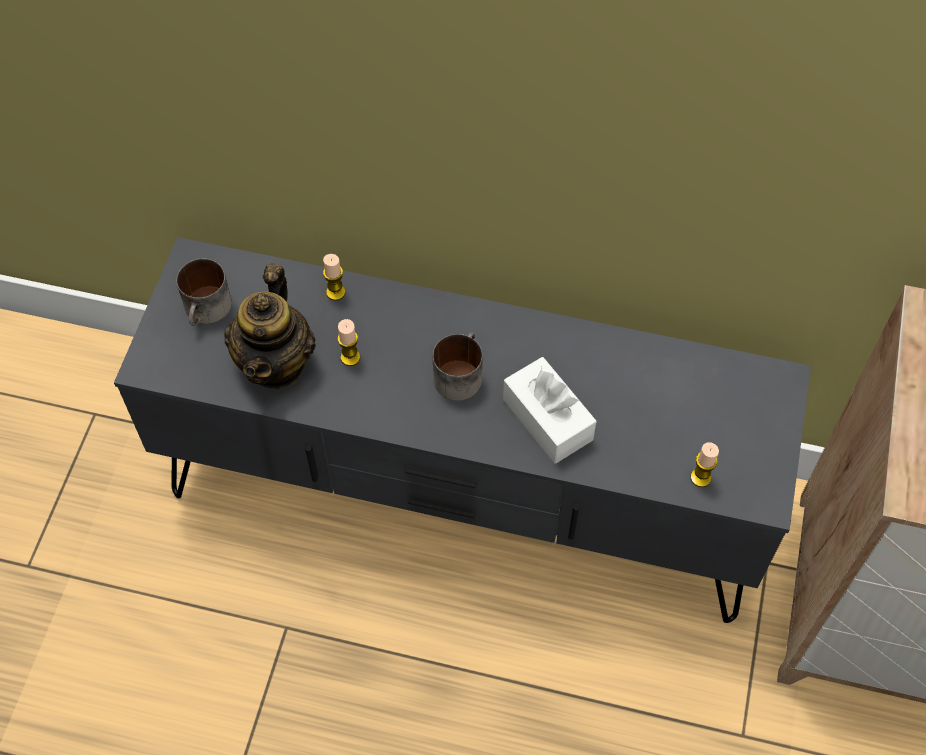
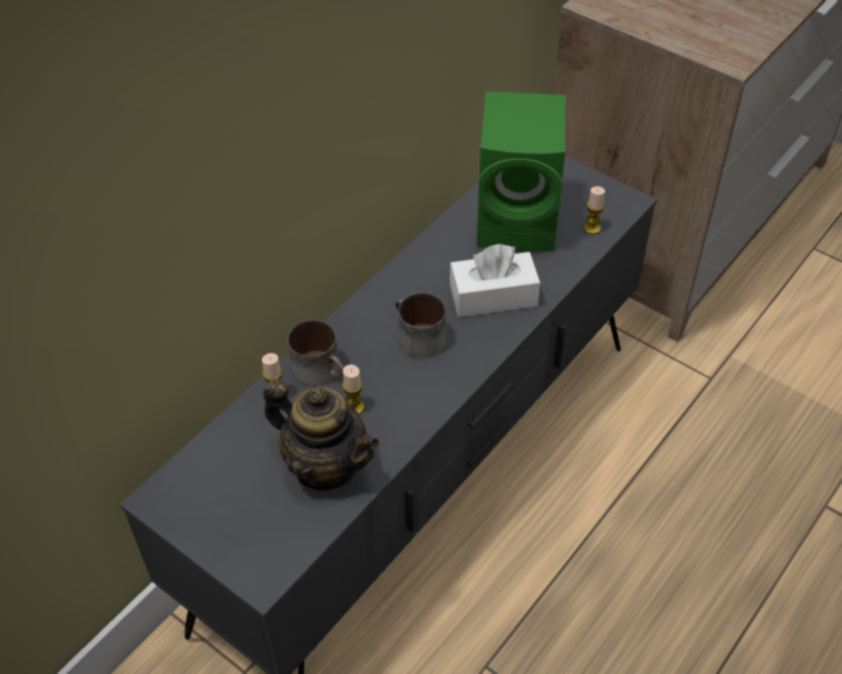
camera: 65 degrees left, 10 degrees down
mug [177,259,232,326] -> mug moved to [288,320,344,386]
none -> green speaker [477,91,566,252]

